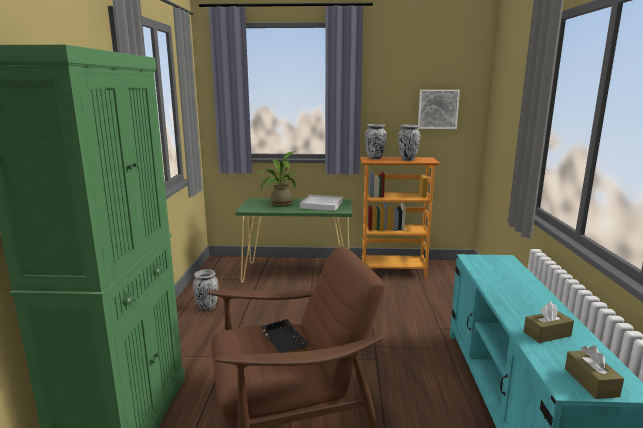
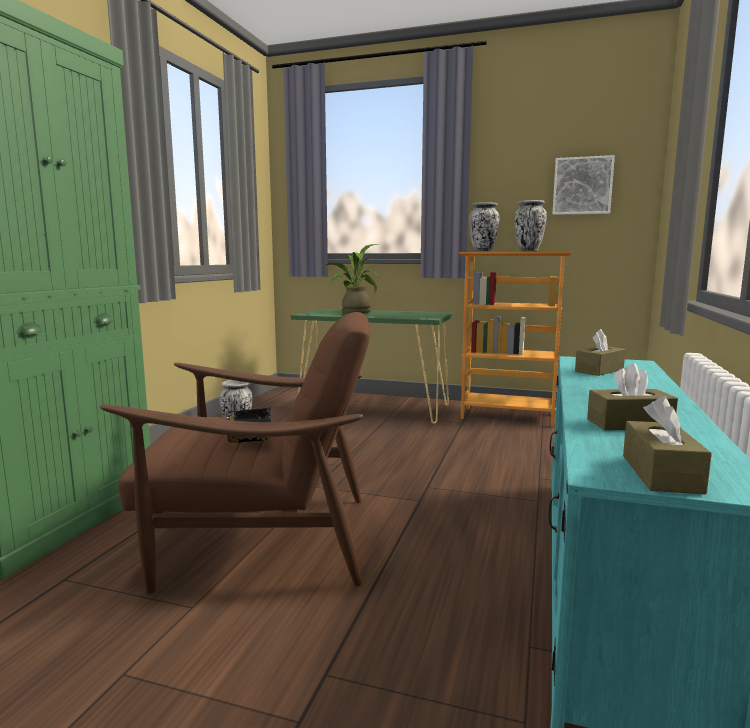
camera: 15 degrees right, 5 degrees down
white tray [300,195,343,211] -> none
none -> brown tissue box [575,329,625,376]

